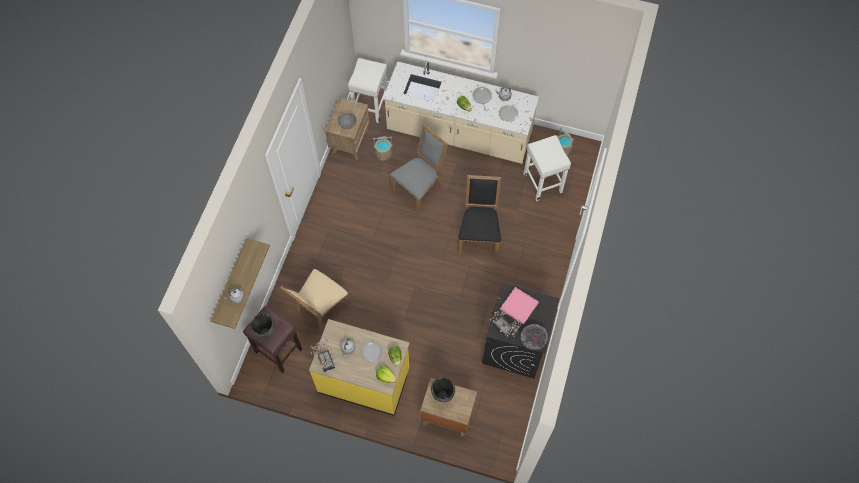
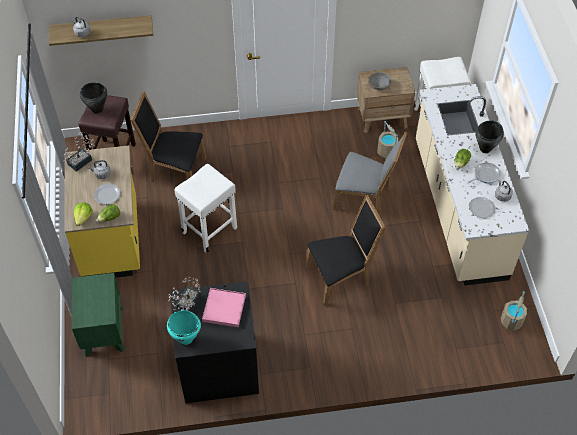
camera: 65 degrees right, 10 degrees down
beige chair [280,269,350,331] -> black chair [130,91,206,182]
brown nightstand [420,378,477,436] -> green nightstand [72,273,125,357]
black cooking pot [431,377,455,402] -> black cooking pot moved to [475,121,504,153]
bowl [521,324,548,350] -> turquoise cooking pot [167,310,201,345]
white stool [523,135,571,201] -> white stool moved to [175,164,237,253]

